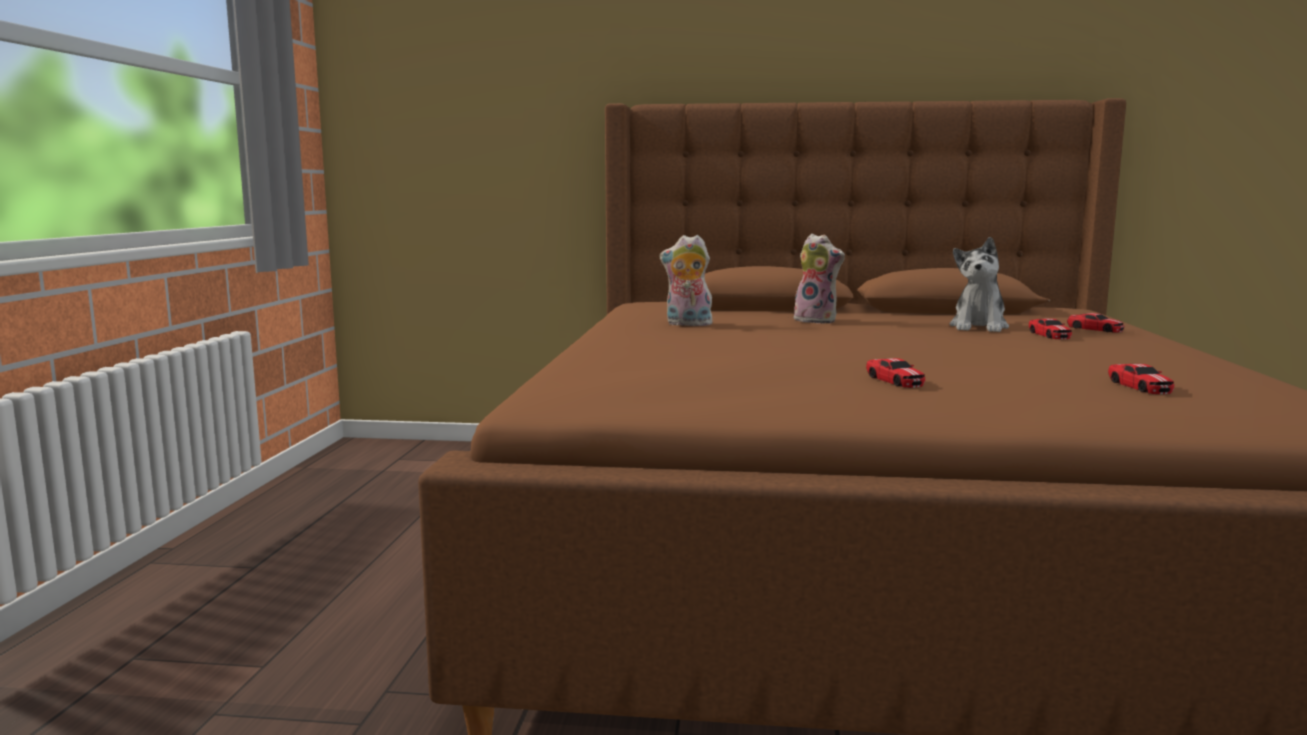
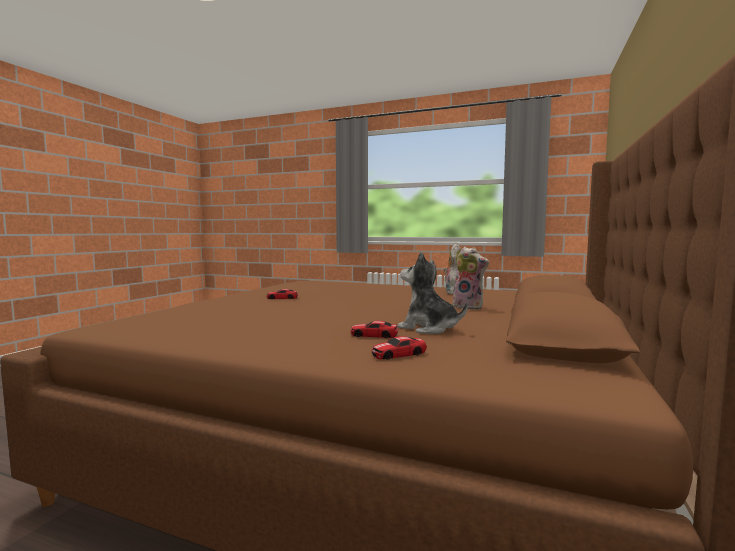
camera: 105 degrees right, 5 degrees down
plush toy [789,234,845,324] -> plush toy turned 105 degrees counterclockwise [452,247,489,310]
toy car [1108,364,1174,394] -> none

